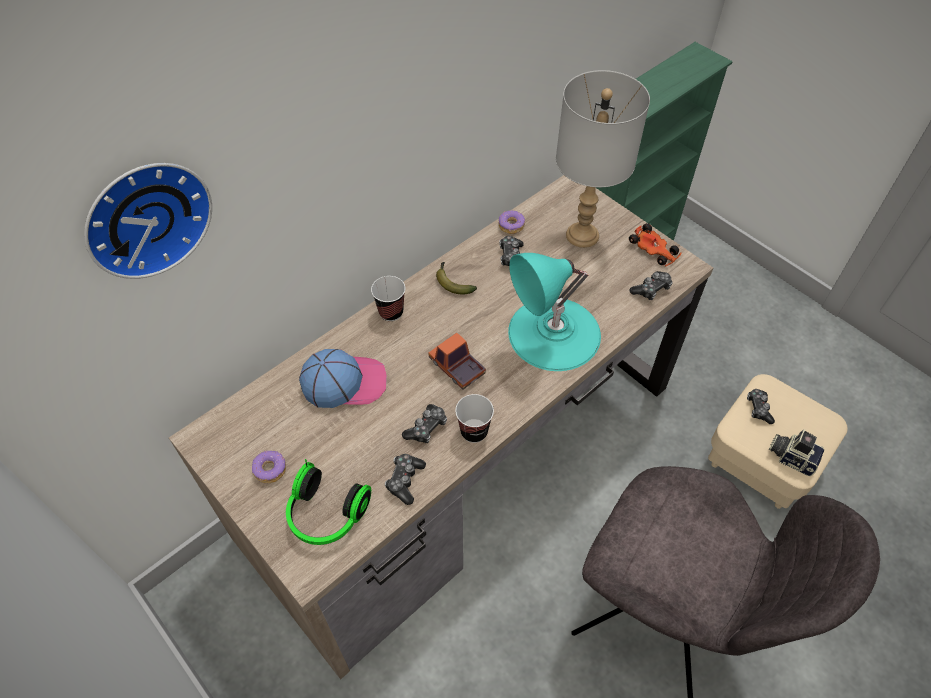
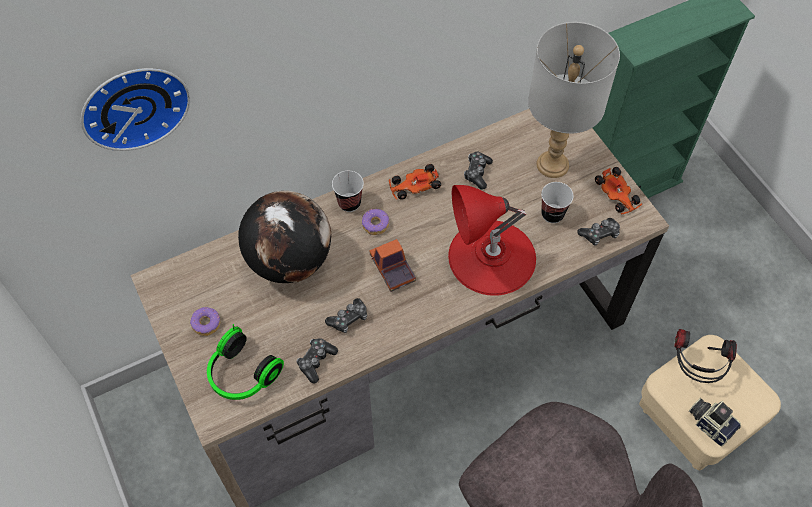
camera: 15 degrees right, 5 degrees up
cap [299,349,387,408] -> globe [238,191,332,283]
banana [436,262,477,294] -> toy car [389,164,441,200]
cup [455,394,494,443] -> cup moved to [541,182,574,223]
donut [499,211,525,234] -> donut moved to [362,209,389,235]
turquoise table lamp [508,253,601,371] -> red table lamp [448,185,536,296]
game controller [747,389,775,424] -> headphones [675,329,737,383]

